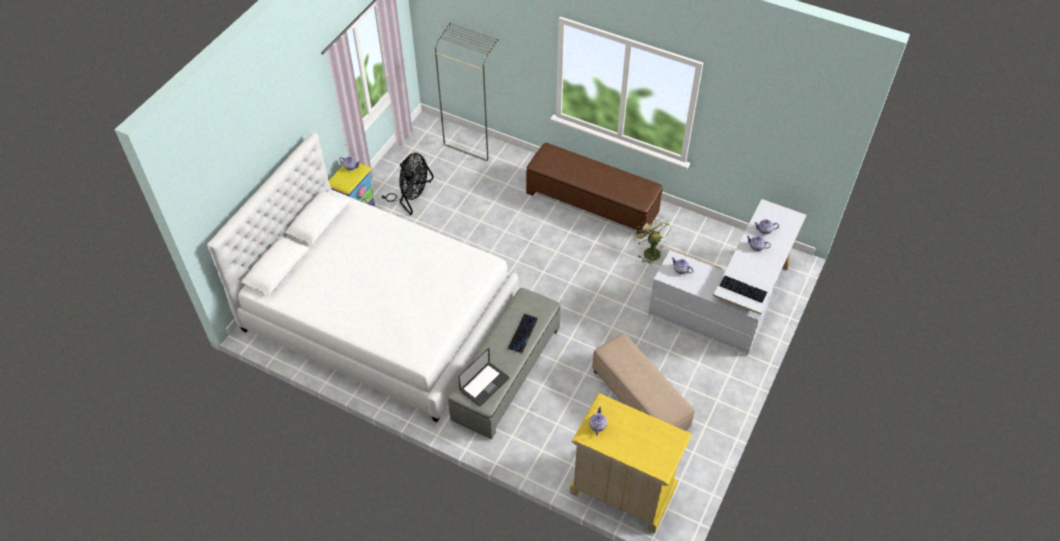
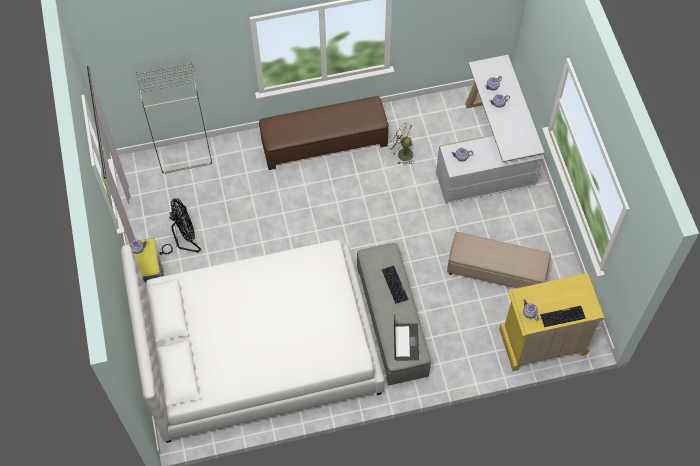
camera: 40 degrees left, 10 degrees up
keyboard [720,276,767,303] -> keyboard moved to [540,306,586,327]

